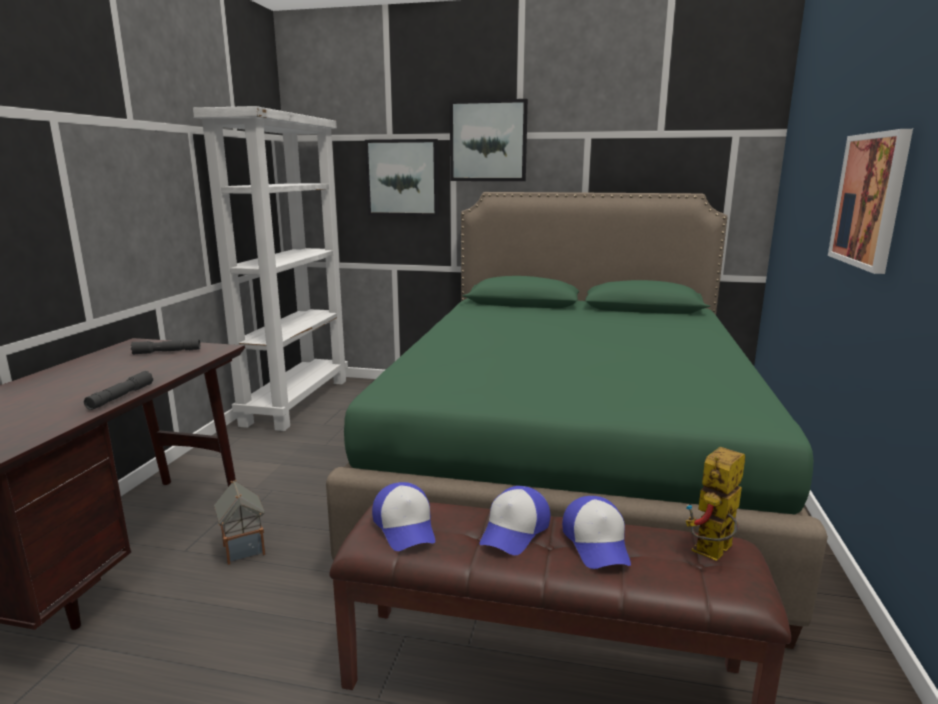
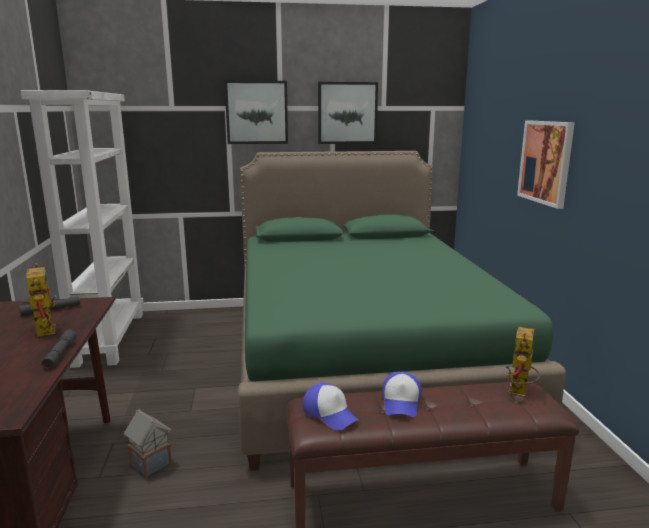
camera: 20 degrees left, 0 degrees up
picture [365,139,439,216] -> picture moved to [318,82,378,144]
cap [562,496,631,569] -> none
none -> toy robot [22,263,57,337]

